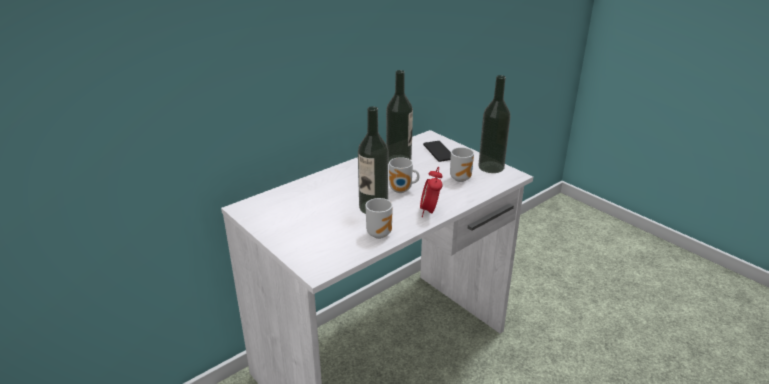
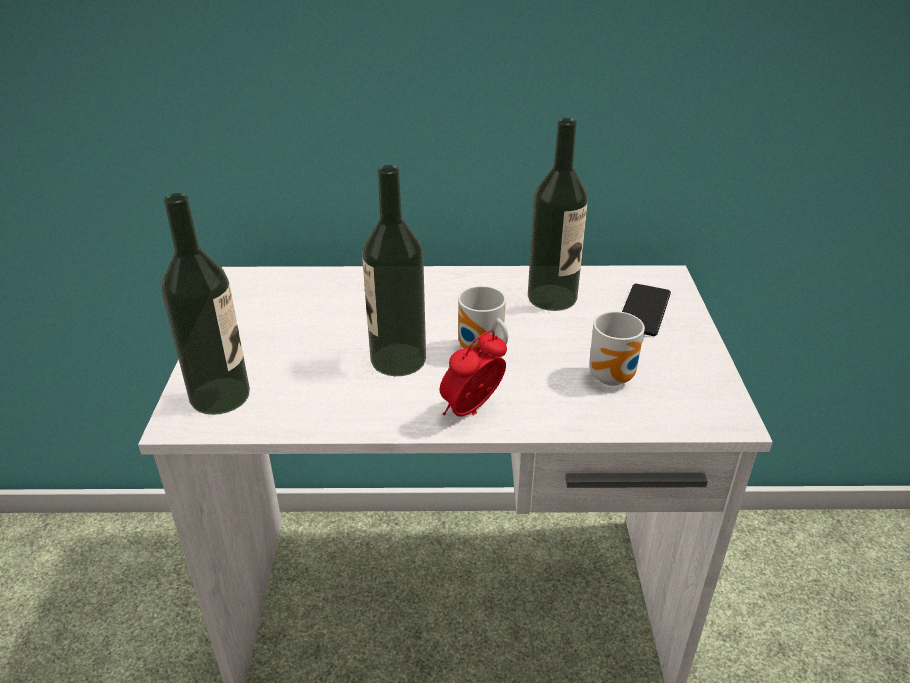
camera: 40 degrees right, 5 degrees up
mug [365,198,393,239] -> none
bottle [478,75,511,173] -> bottle moved to [162,193,250,415]

